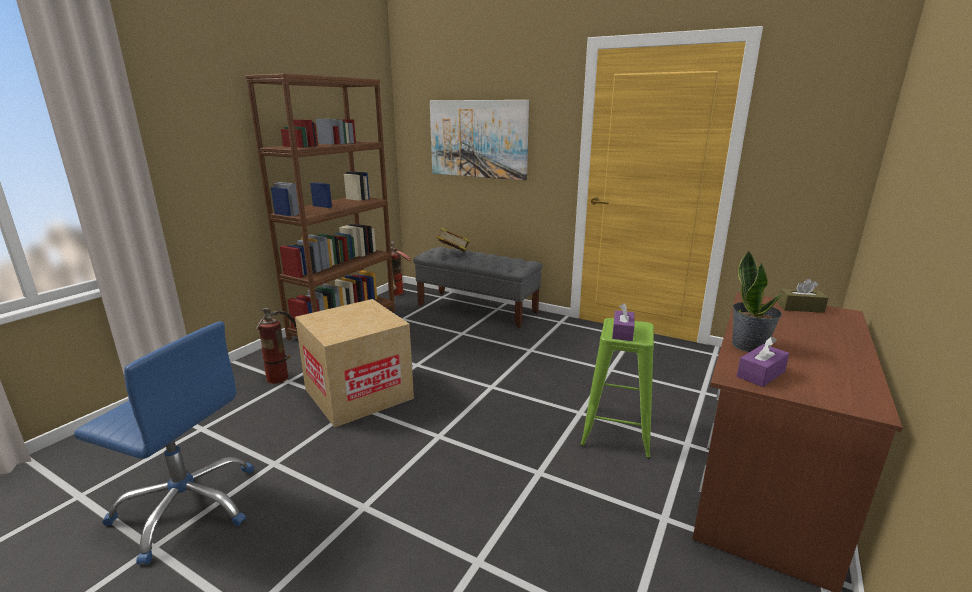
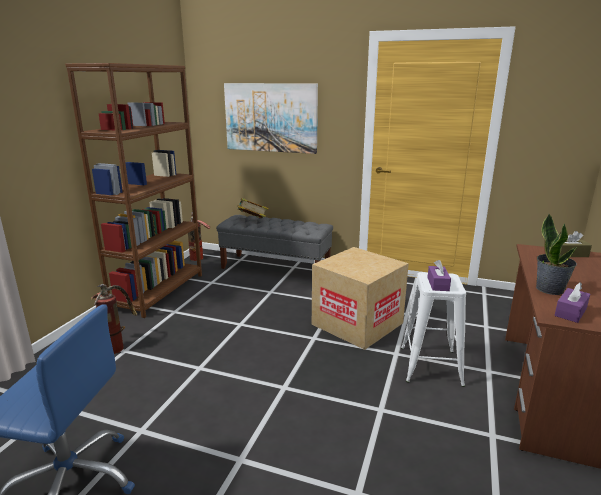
camera: 10 degrees left, 0 degrees up
cardboard box [295,299,414,427] -> cardboard box moved to [312,247,409,350]
green stool [580,318,654,459] -> white stool [401,272,466,387]

